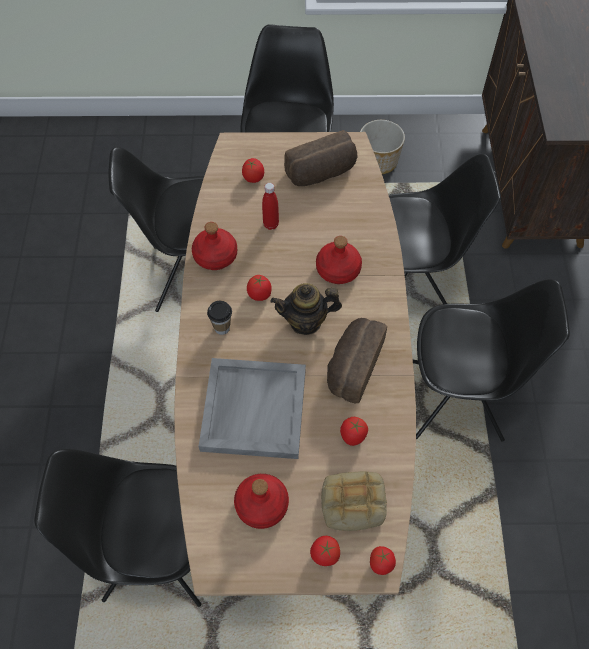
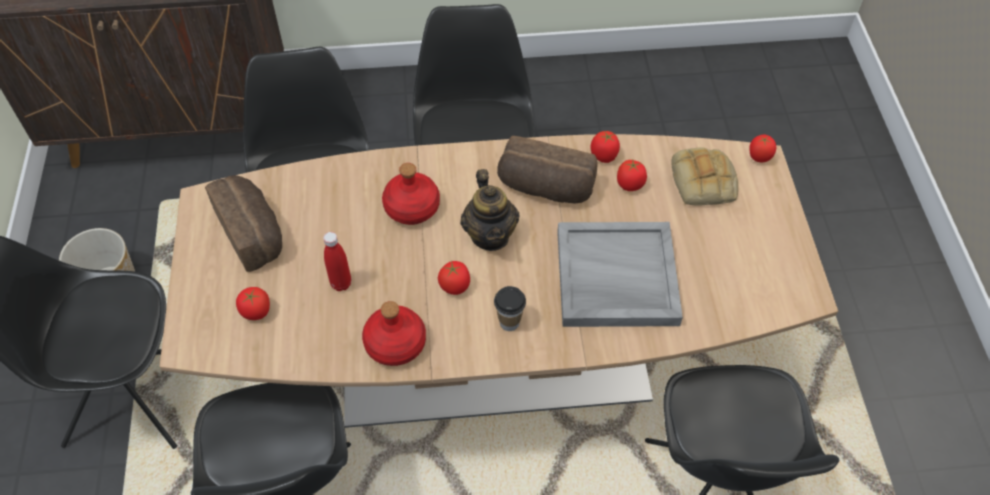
camera: 95 degrees left, 5 degrees down
red bottle [234,474,289,529] -> none
tomato [310,536,340,566] -> tomato moved to [590,131,620,163]

